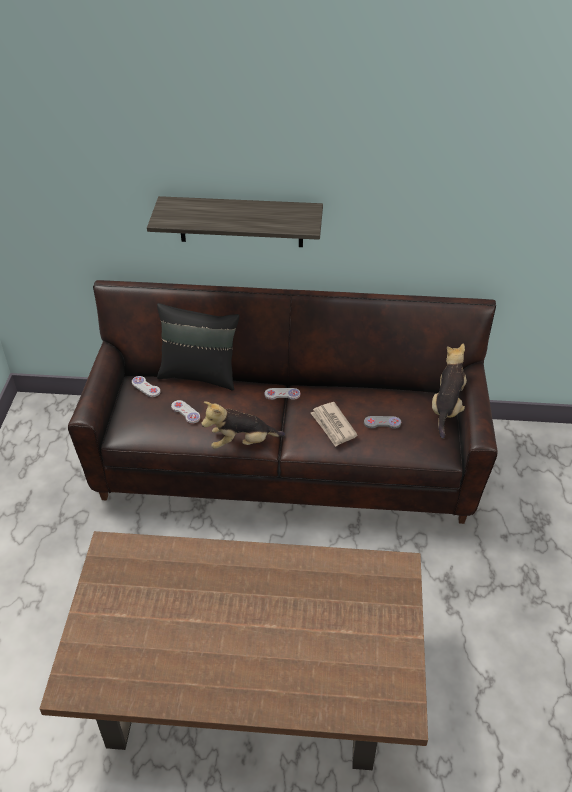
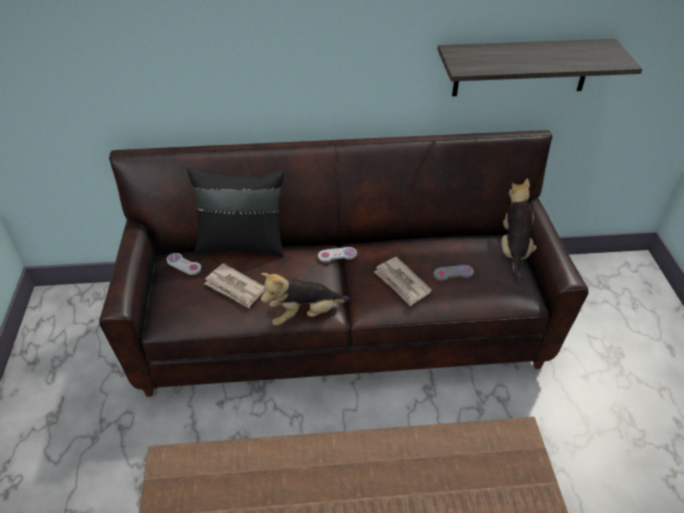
camera: 10 degrees left, 0 degrees up
shelf [147,196,323,247] -> shelf moved to [437,39,642,96]
white game controller [171,400,200,423] -> newspaper [204,263,265,308]

